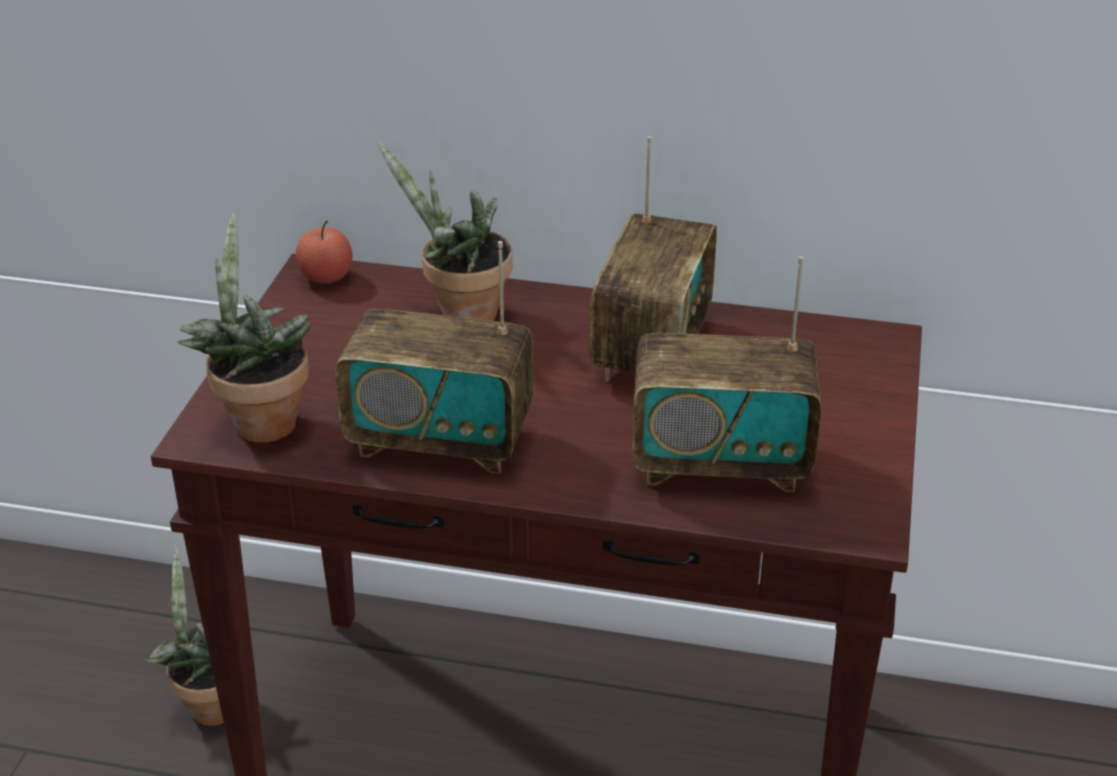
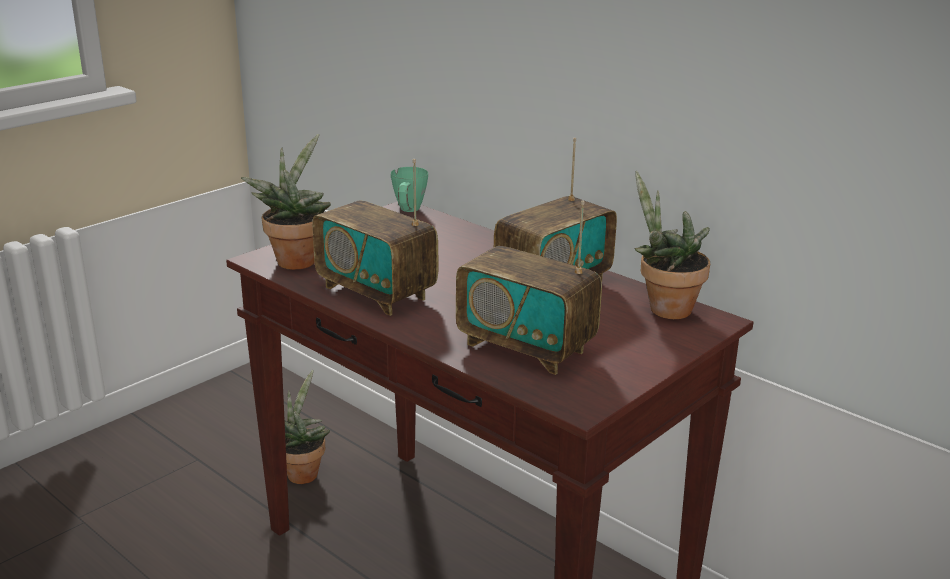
camera: 30 degrees right, 10 degrees down
apple [296,220,352,284] -> green mug [391,167,428,212]
potted plant [378,142,513,321] -> potted plant moved to [635,170,710,319]

